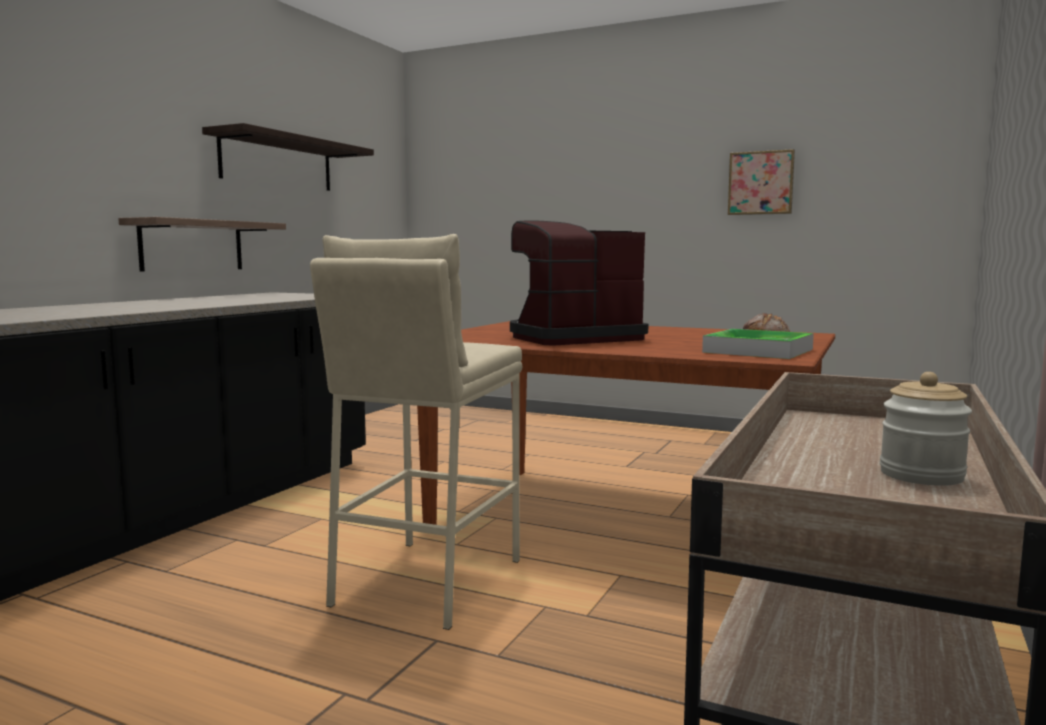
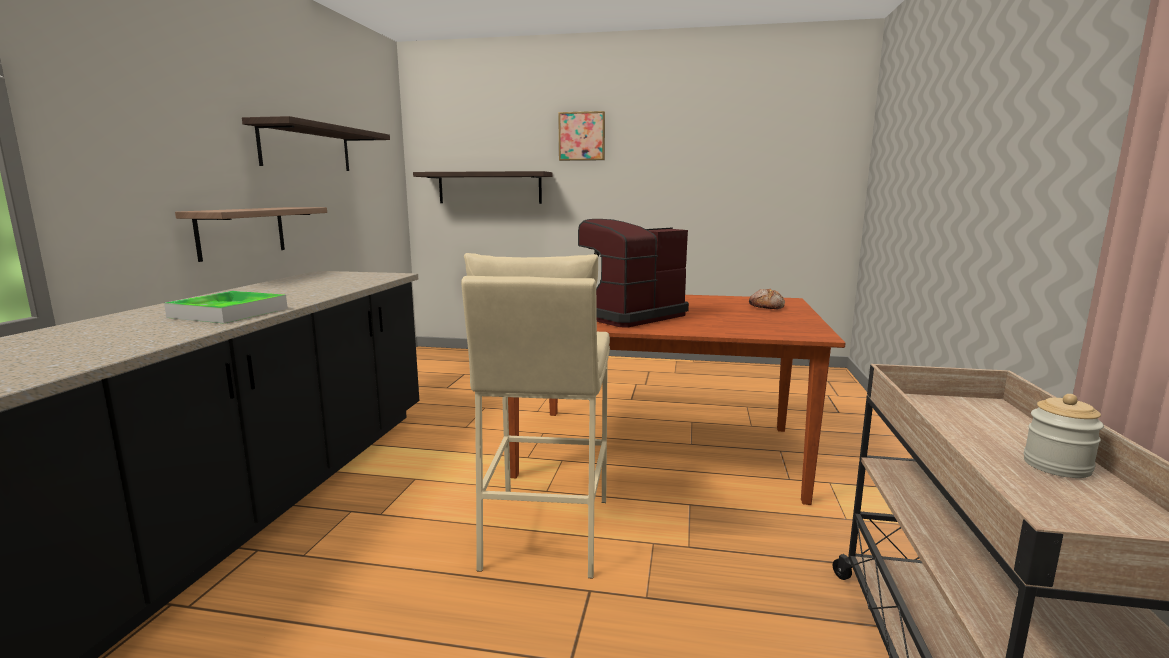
camera: 15 degrees left, 5 degrees up
tray [702,329,814,359] -> tray moved to [164,291,288,323]
picture [728,149,795,215] -> picture moved to [558,111,605,161]
none -> shelf [413,171,553,204]

